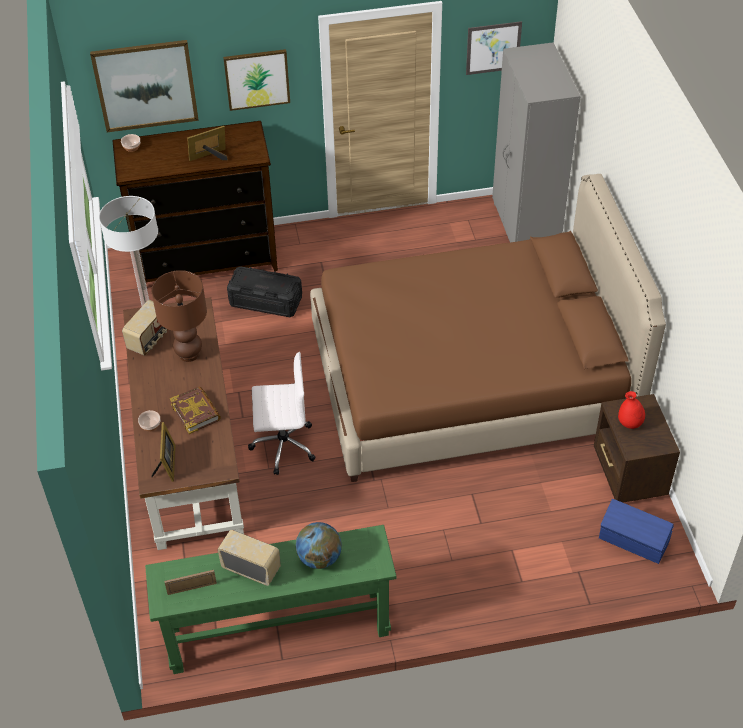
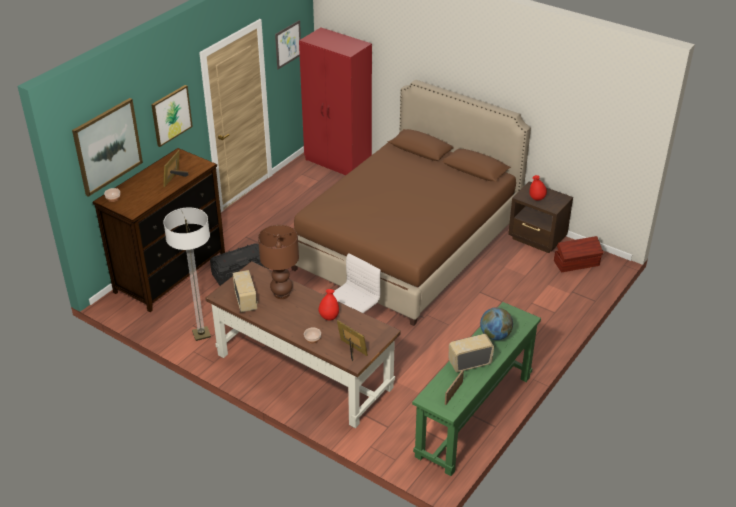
camera: 45 degrees left, 10 degrees down
book [170,386,221,434] -> red vase [319,289,339,321]
grey wardrobe [492,42,581,242] -> red wardrobe [299,27,372,175]
blue storage box [599,498,674,564] -> brown storage box [554,236,603,272]

